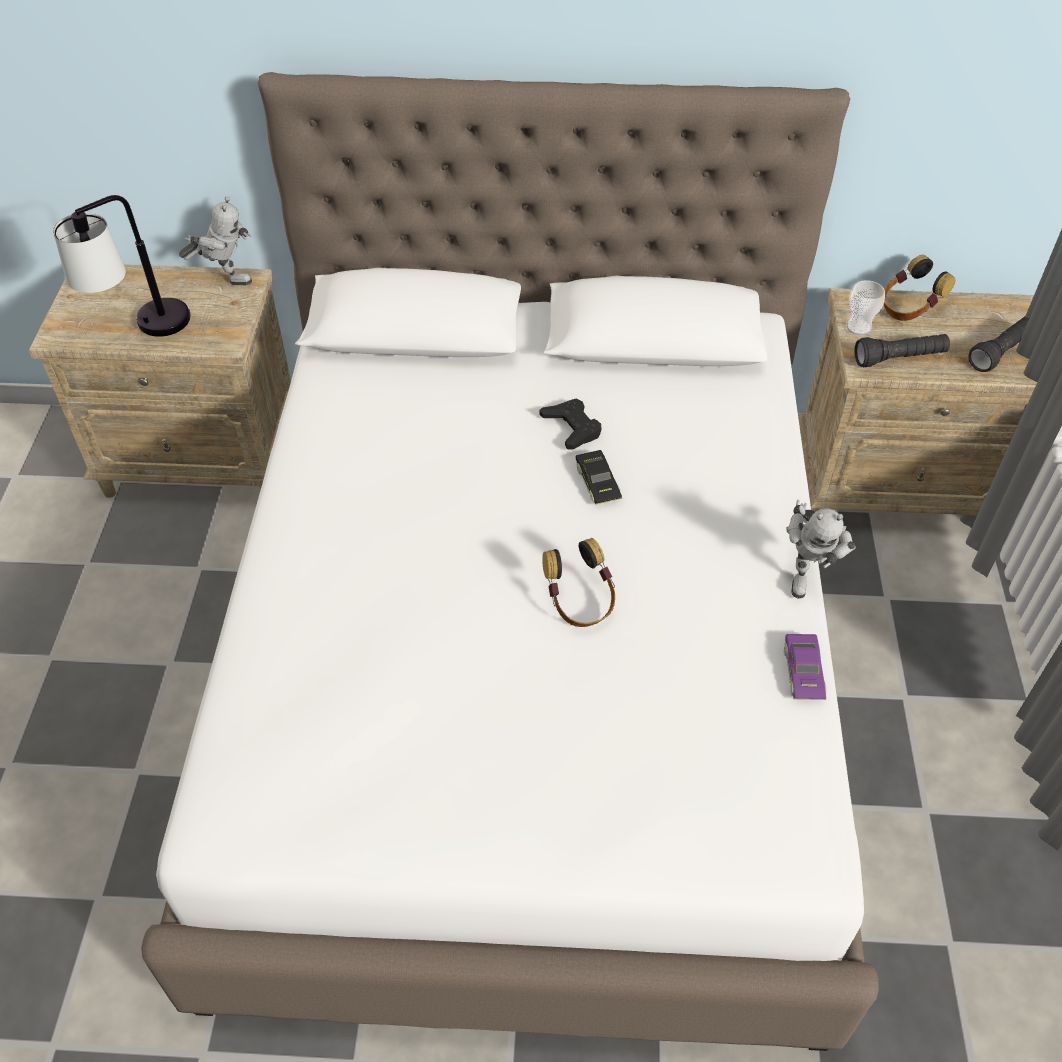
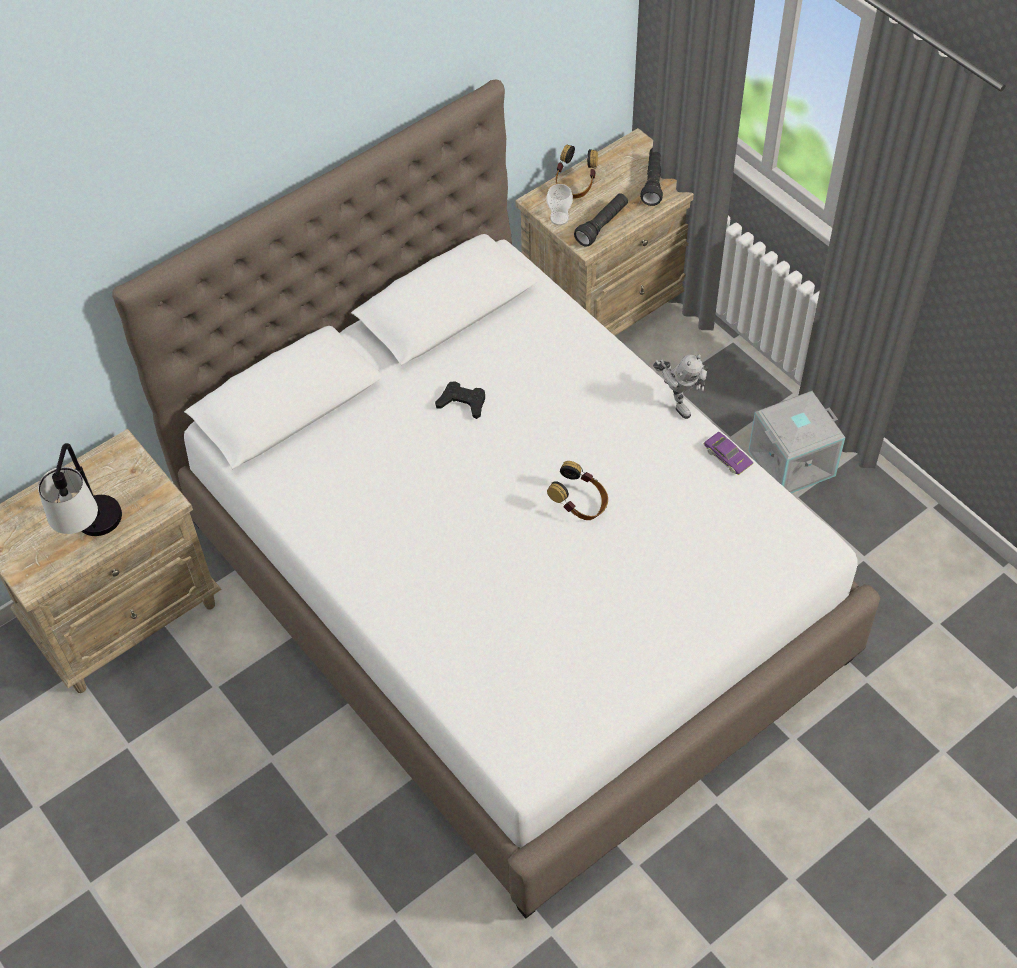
camera: 40 degrees left, 5 degrees up
toy robot [179,196,252,285] -> none
black toy car [575,450,622,505] -> none
none -> grey storage box [748,391,845,493]

